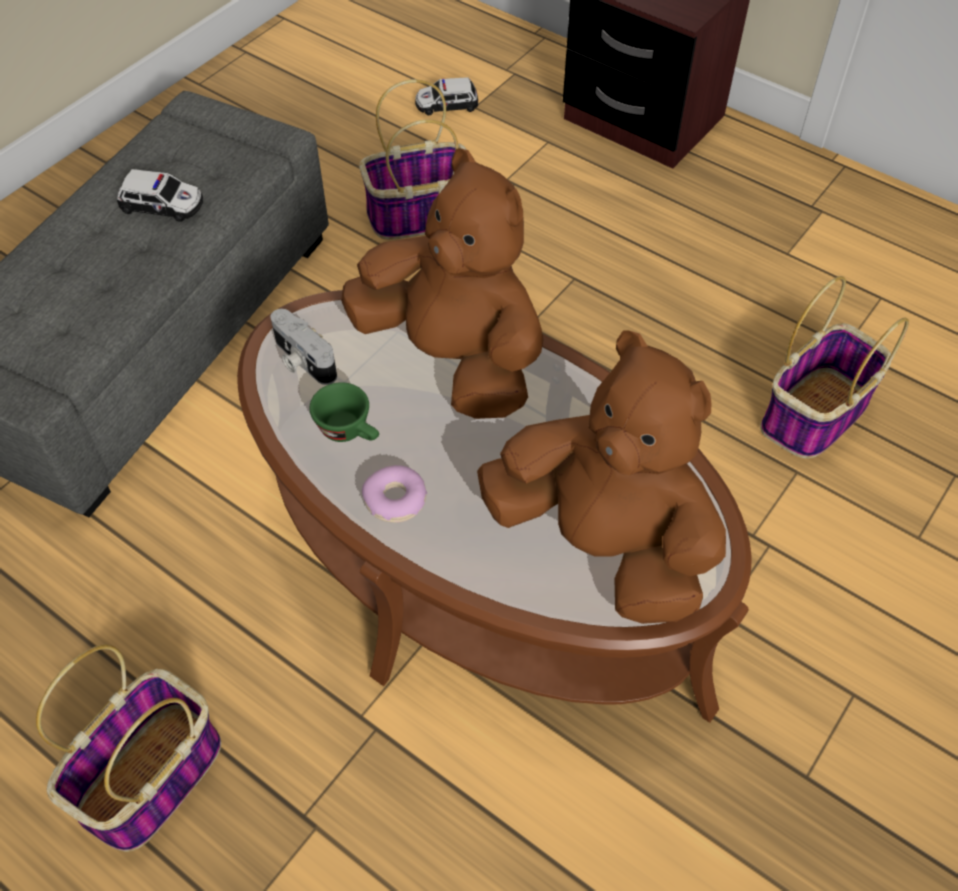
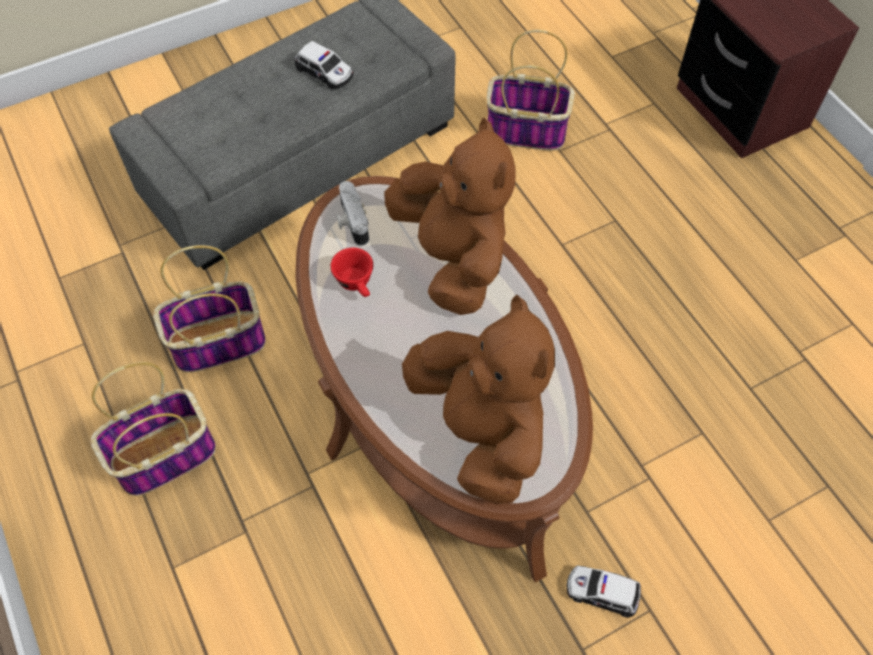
camera: 25 degrees right, 5 degrees up
green cup [310,382,379,442] -> red cup [330,248,373,297]
donut [362,465,427,523] -> none
toy car [415,77,478,115] -> toy car moved to [566,565,641,618]
basket [760,276,909,459] -> basket moved to [153,245,266,373]

